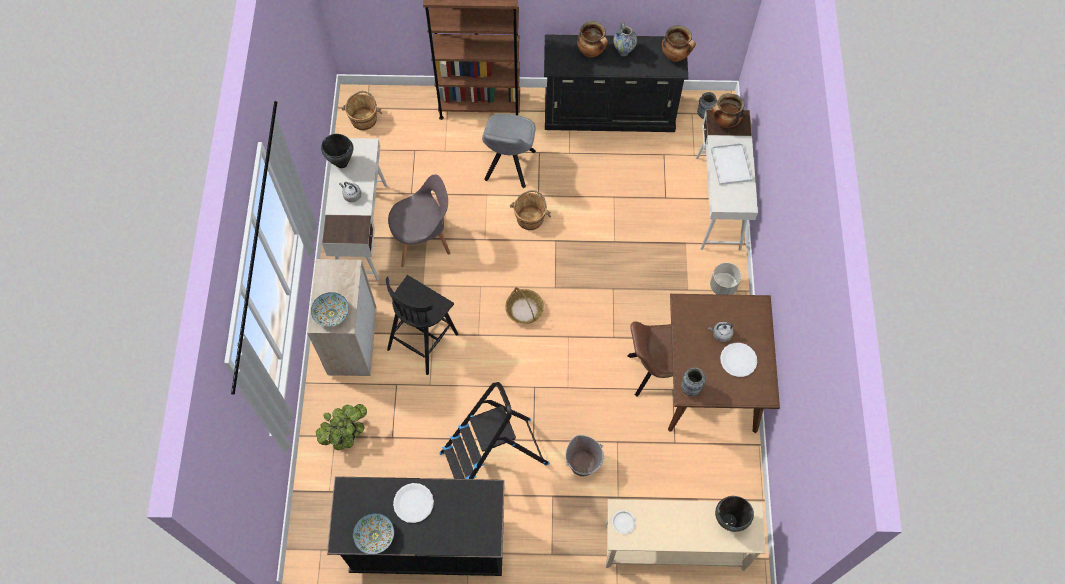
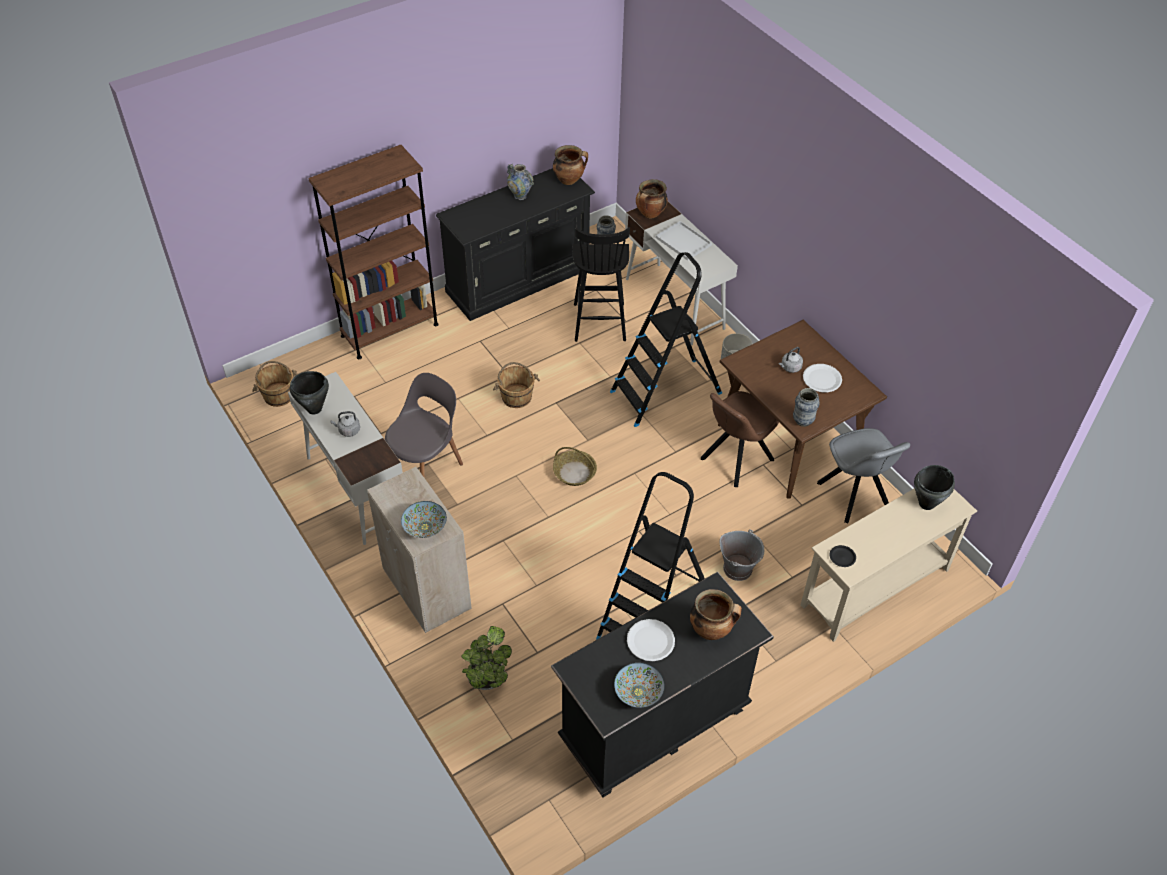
camera: 35 degrees left, 15 degrees down
black stool [386,275,458,375] -> black stool moved to [572,227,630,342]
grey chair [482,114,536,188] -> grey chair moved to [817,428,910,523]
cooking pot [577,21,608,57] -> cooking pot moved to [690,589,742,640]
white plate [612,510,636,534] -> black plate [830,545,856,567]
none -> black step ladder [610,252,722,427]

